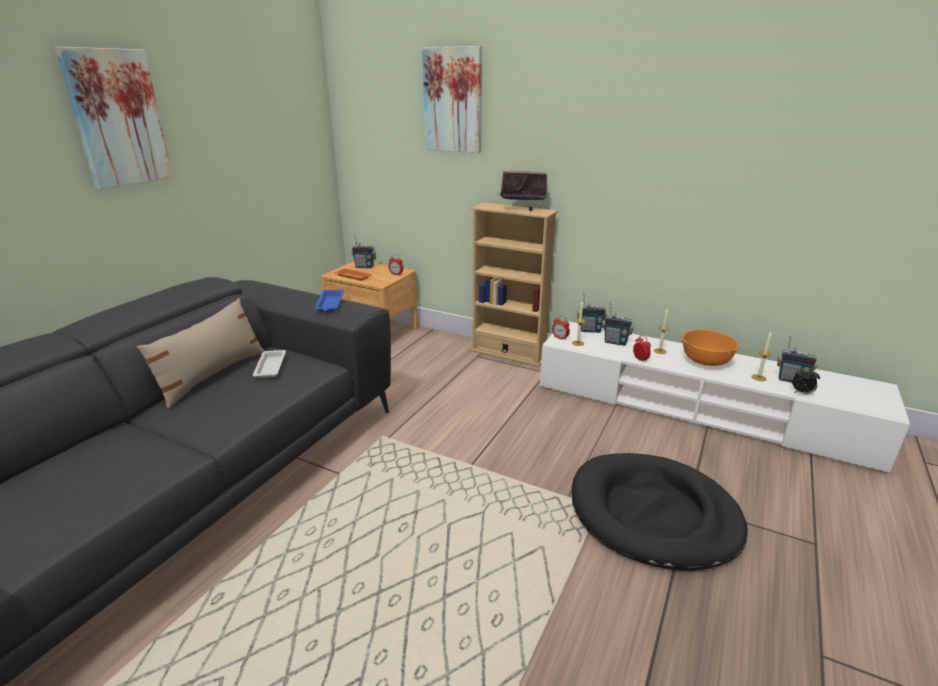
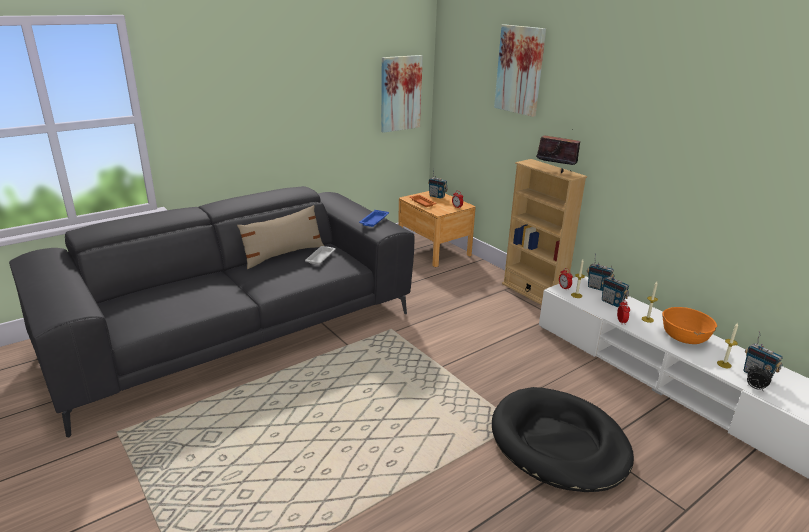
camera: 25 degrees right, 0 degrees up
picture [55,47,173,189] -> picture moved to [381,55,423,133]

